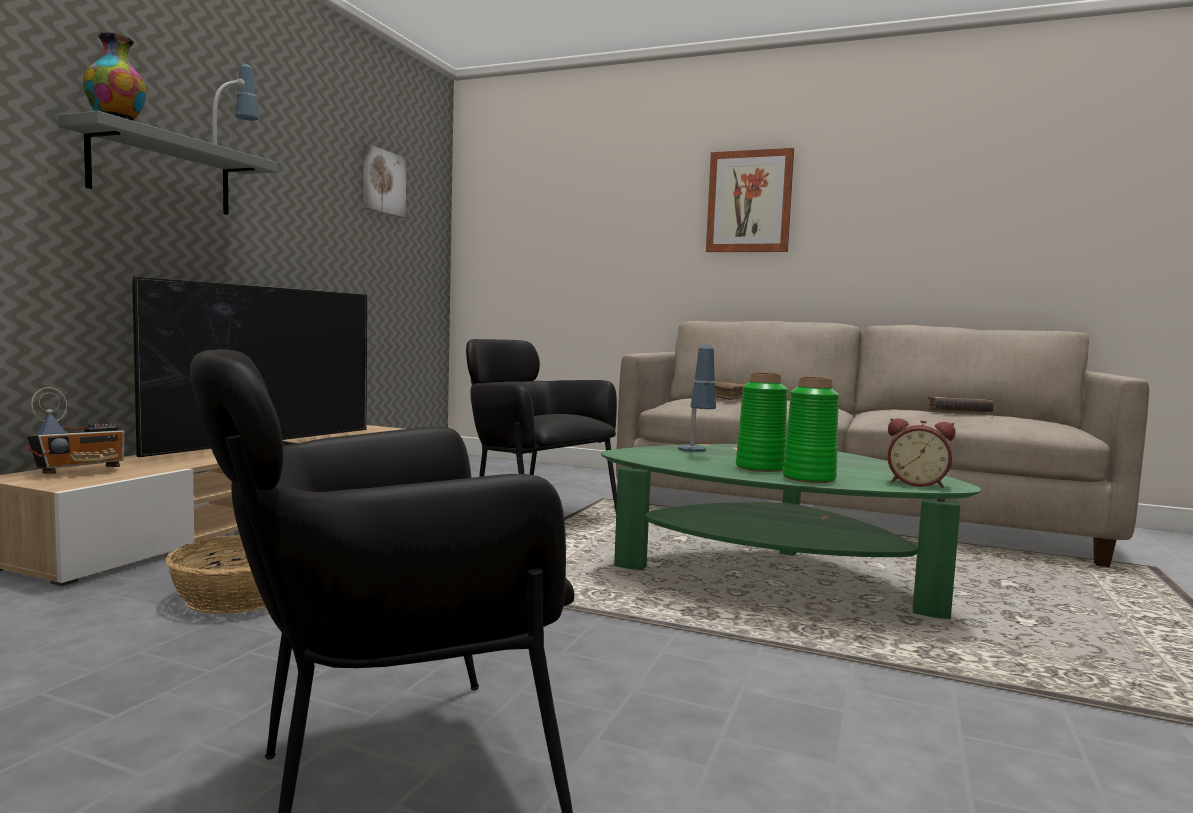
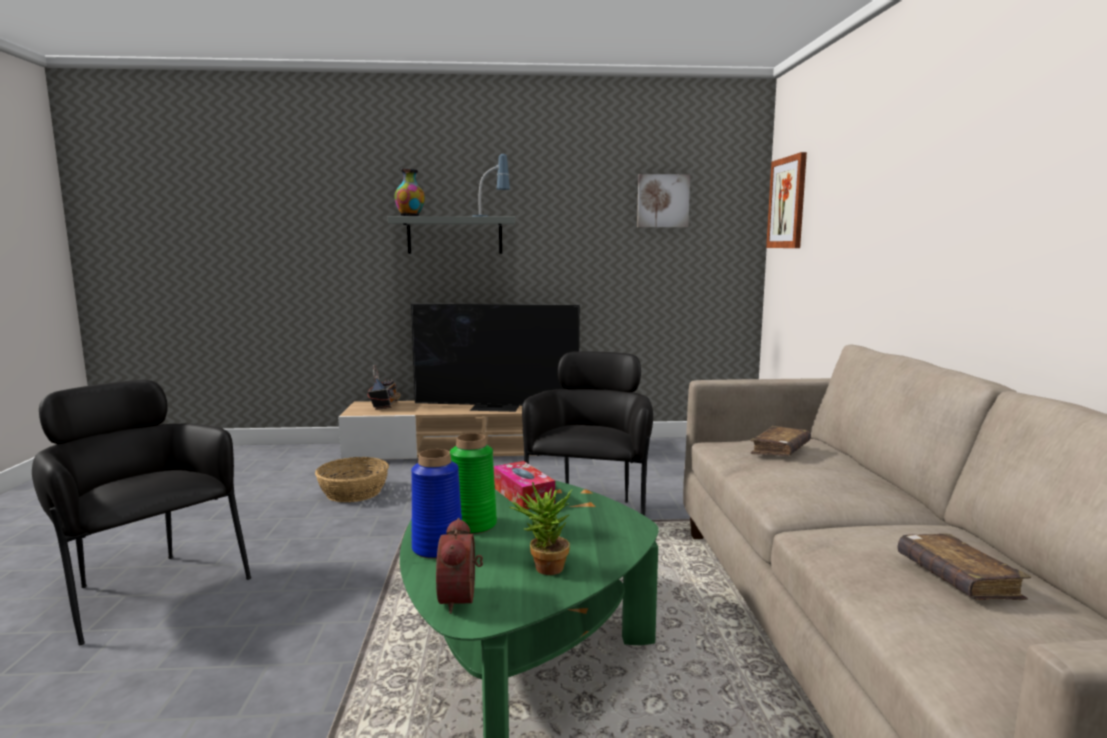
camera: 65 degrees right, 5 degrees up
radio [27,387,125,474] -> radio turned 105 degrees counterclockwise [368,365,401,410]
table lamp [678,345,716,452] -> tissue box [493,461,555,509]
picture [706,148,794,252] -> picture moved to [766,152,807,248]
green vase [782,377,839,483] -> blue vase [411,449,462,559]
none -> potted plant [510,482,572,575]

